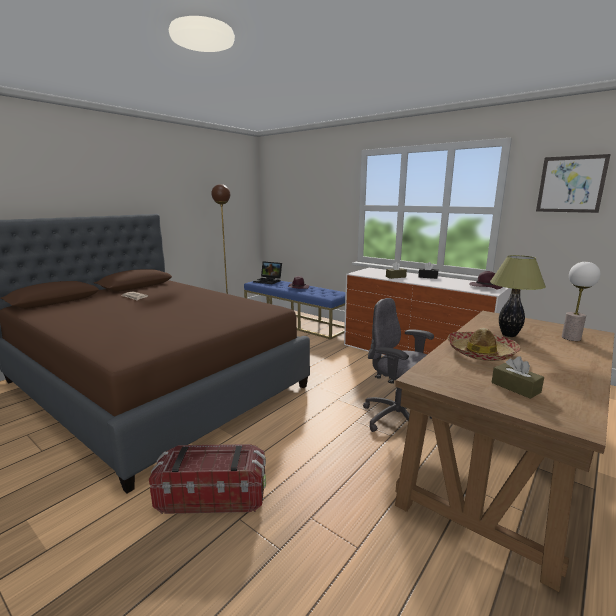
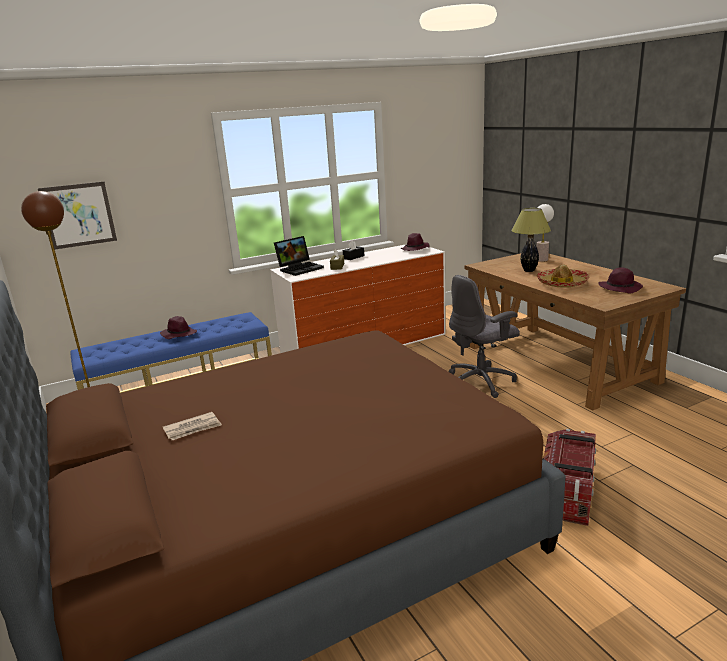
camera: 65 degrees left, 5 degrees up
laptop [253,261,282,284] -> laptop moved to [274,236,324,276]
brown tissue box [491,356,544,399] -> purple hat [598,267,643,294]
picture [536,154,611,213] -> picture moved to [38,182,117,249]

